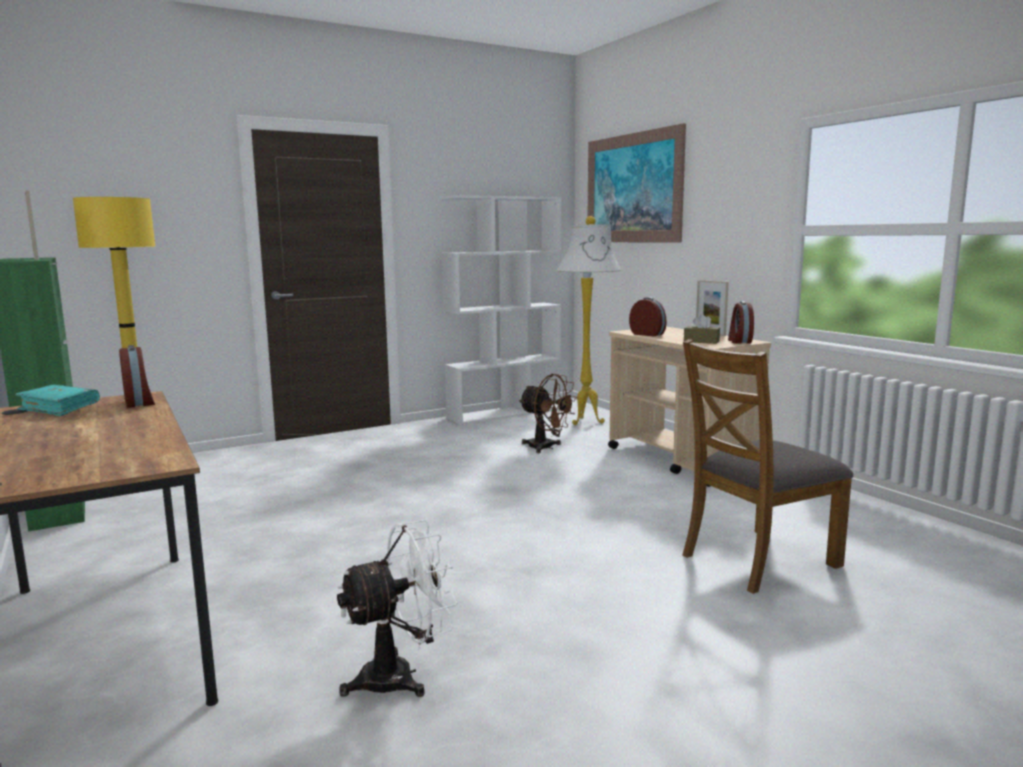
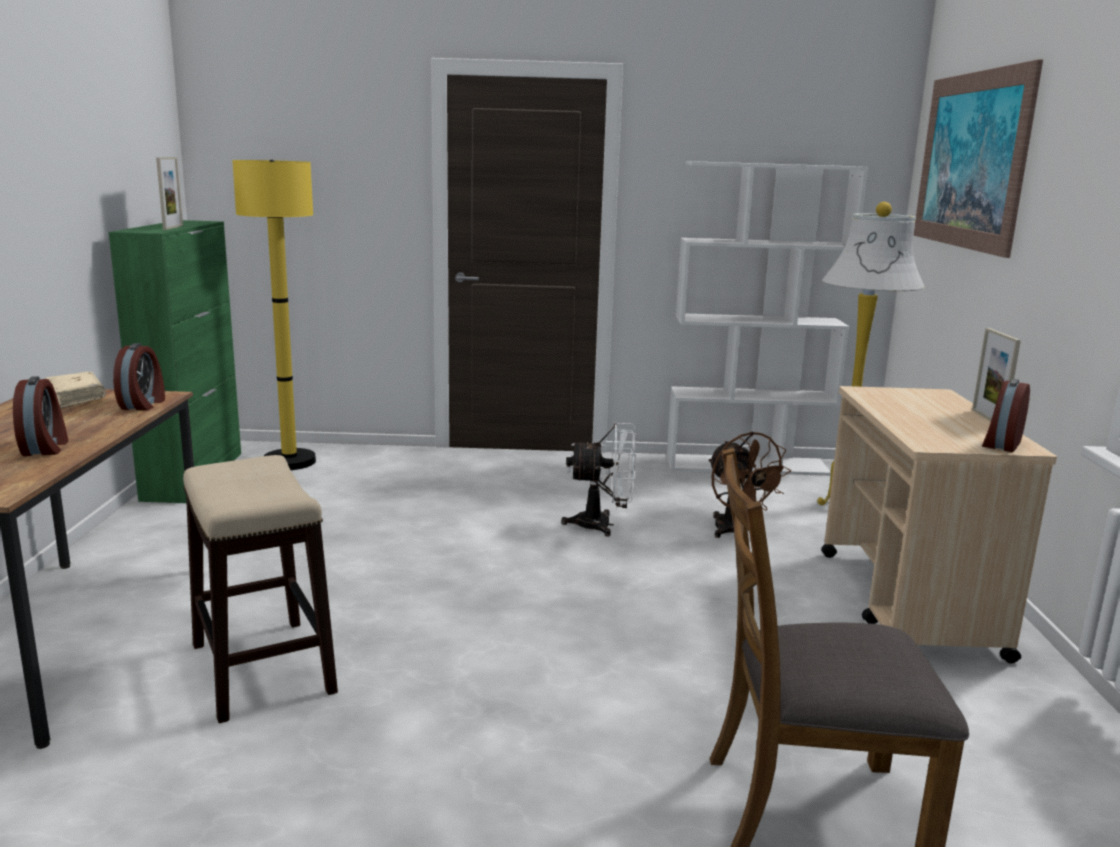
camera: 30 degrees right, 5 degrees up
turquoise book [15,385,100,416] -> beige book [45,372,106,409]
white fan [337,520,457,697] -> white fan moved to [561,423,636,537]
alarm clock [629,297,667,336] -> alarm clock moved to [13,376,68,456]
brown tissue box [684,314,720,344] -> none
none -> stool [183,455,338,723]

